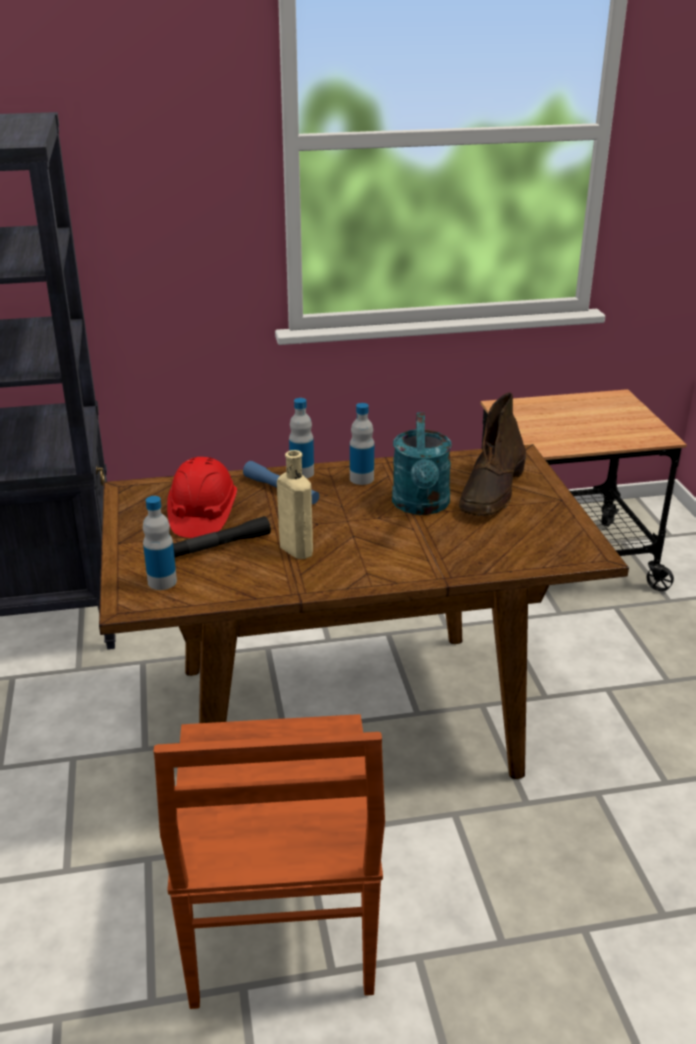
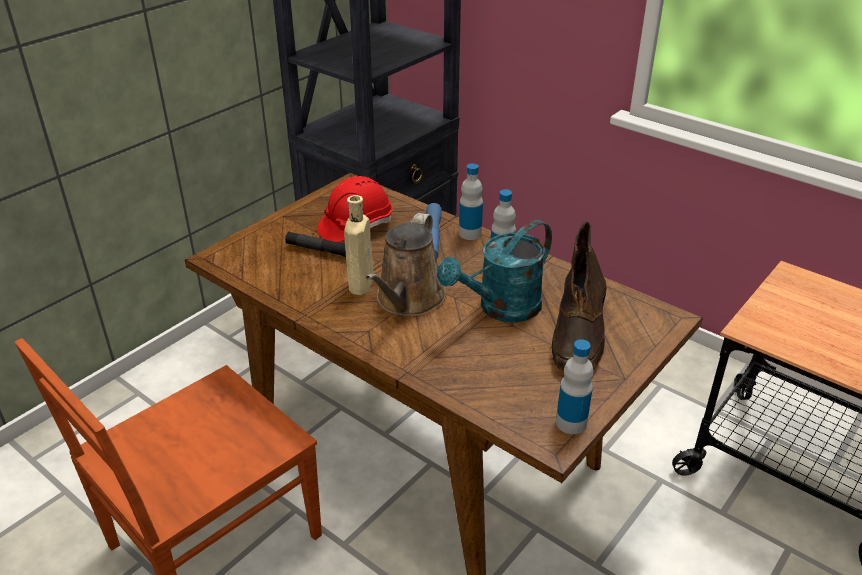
camera: 50 degrees right, 5 degrees up
bottle [143,496,177,590] -> bottle moved to [556,339,593,434]
brown boot [459,392,526,516] -> brown boot turned 60 degrees counterclockwise [552,221,607,371]
none -> brown watering can [366,213,446,317]

